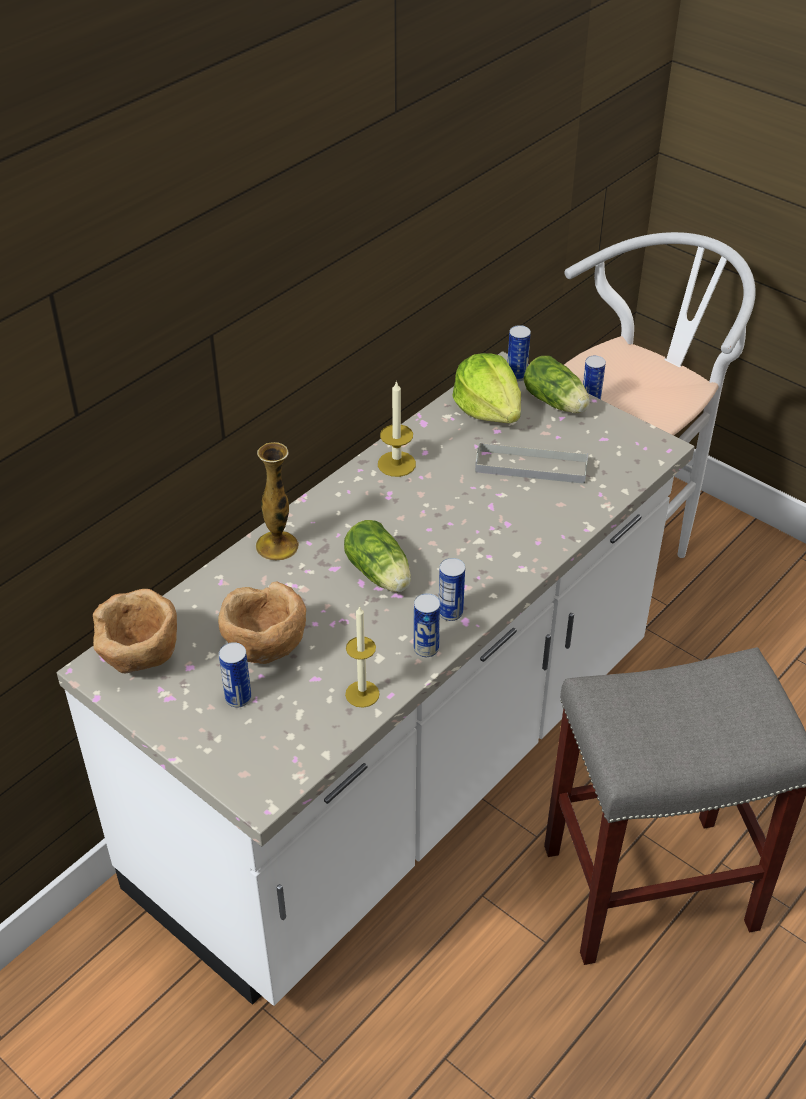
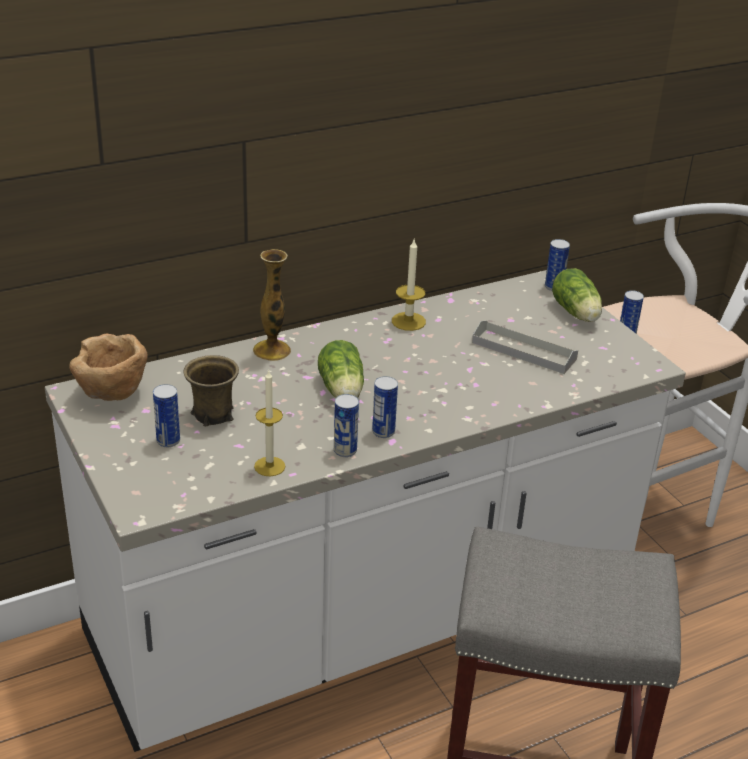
camera: 20 degrees right, 10 degrees down
brown bowl [218,582,306,664] -> brown mug [184,355,239,426]
lettuce [452,353,521,423] -> none

